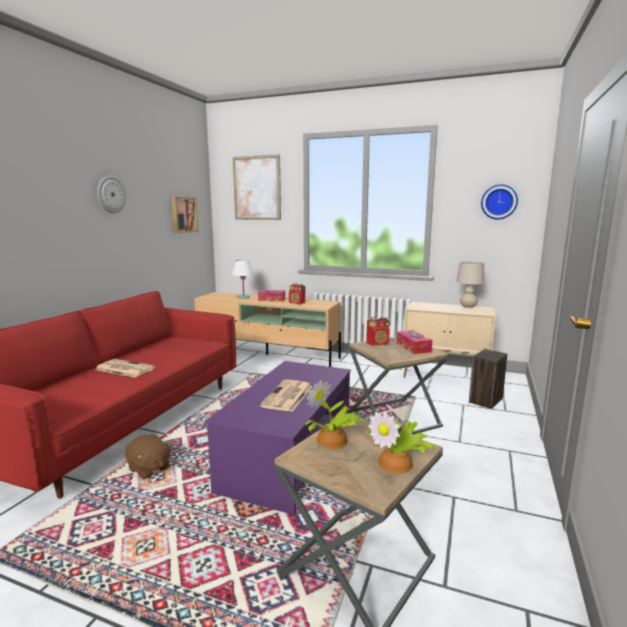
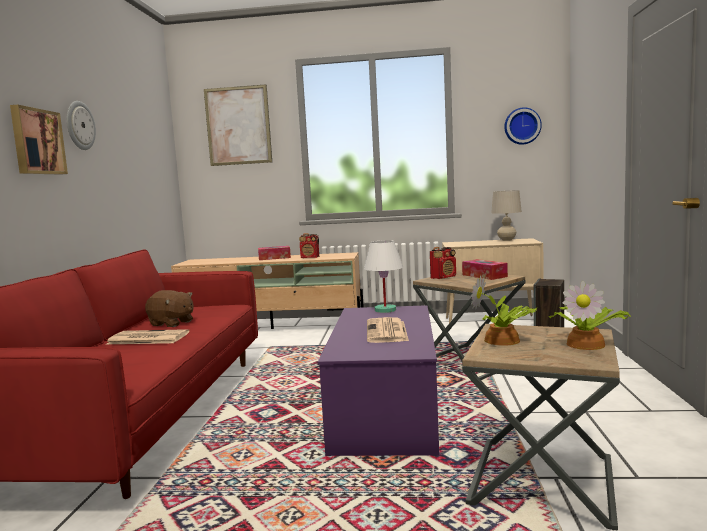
camera: 15 degrees left, 5 degrees down
brown plush toy [125,434,172,479] -> brown plush toy moved to [145,290,194,327]
picture [172,197,199,233] -> picture moved to [10,105,68,175]
white table lamp [232,259,254,299] -> white table lamp moved to [364,240,403,313]

